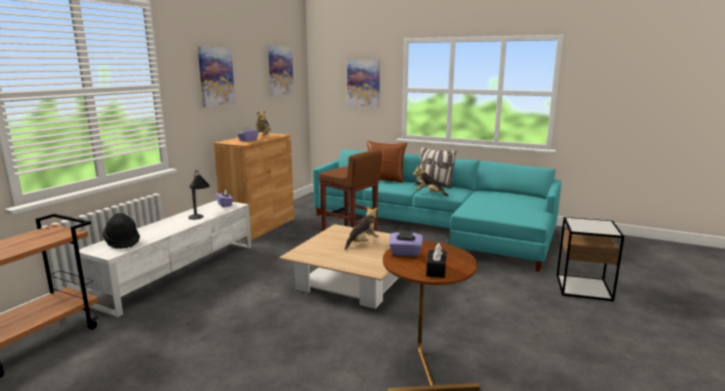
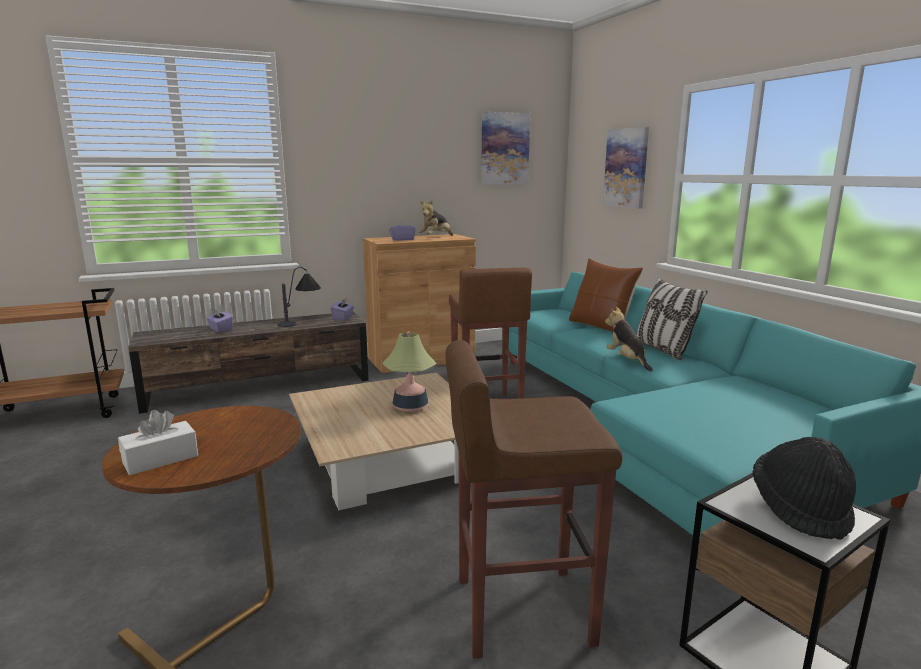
camera: 40 degrees right, 0 degrees up
white tv stand [74,200,252,317] -> brown tv stand [128,312,369,414]
black hat [102,213,140,249] -> black hat moved to [753,437,856,540]
picture [198,47,235,108] -> none
plush toy [345,206,379,250] -> table lamp [382,331,437,412]
purple tissue box [389,230,423,257] -> purple tissue box moved to [206,309,233,333]
black tissue box [426,243,447,278] -> white tissue box [118,410,198,475]
none -> brown stool [445,340,623,659]

